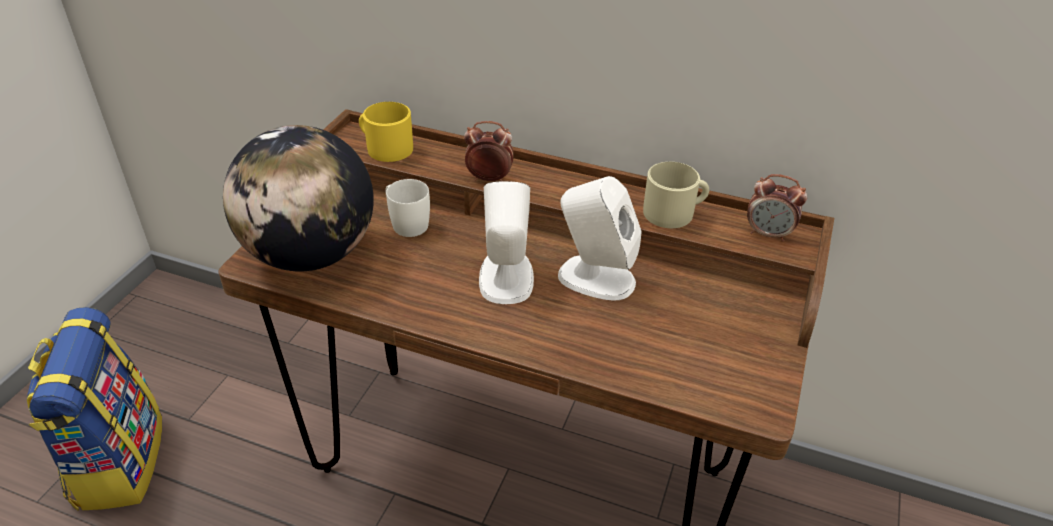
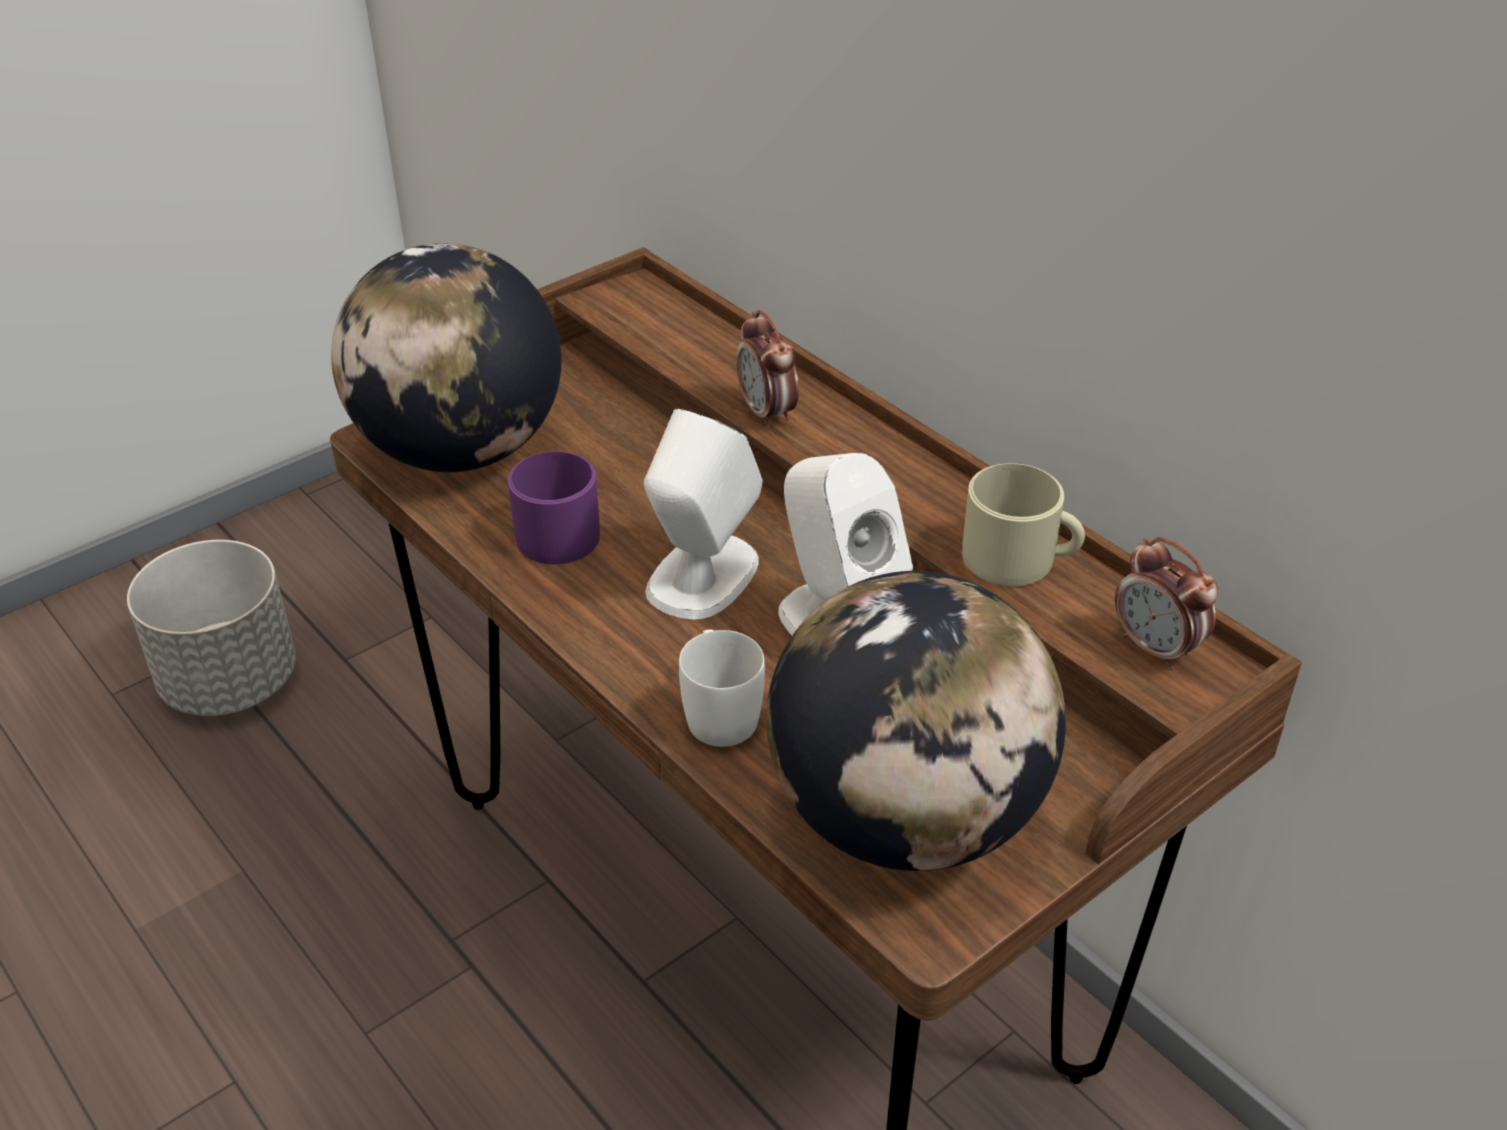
camera: 30 degrees right, 0 degrees up
backpack [27,307,162,511] -> grey planter [127,540,296,716]
yellow mug [359,102,413,162] -> none
white mug [385,179,430,237] -> white mug moved to [679,629,765,747]
alarm clock [464,121,513,181] -> alarm clock turned 150 degrees counterclockwise [736,310,799,429]
none -> purple mug [508,451,600,564]
none -> globe [766,571,1066,871]

